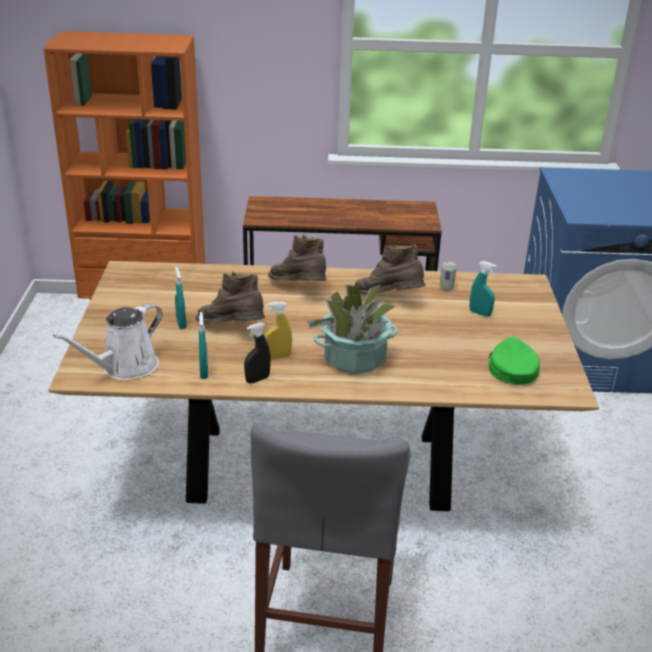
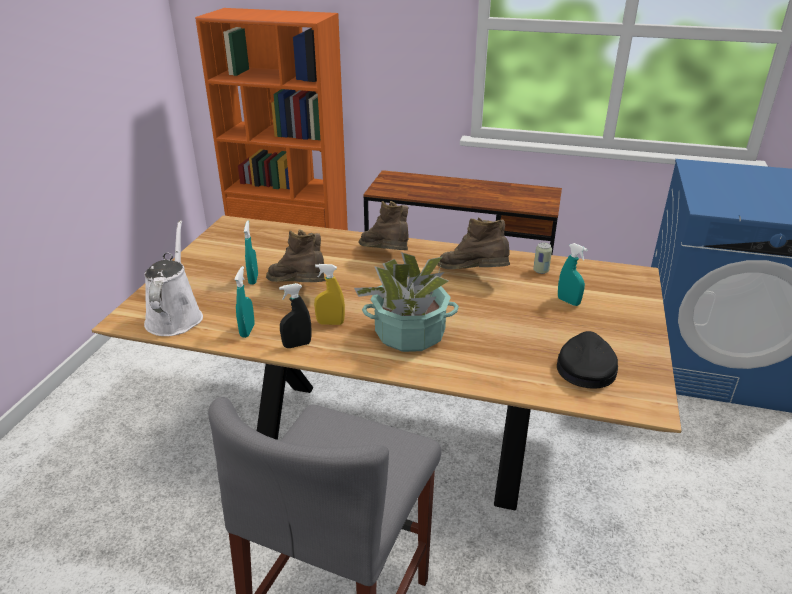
camera: 15 degrees right, 0 degrees up
white watering can [53,303,162,380] -> white watering can turned 120 degrees clockwise [144,220,203,336]
green cap [488,337,540,384] -> black cap [557,331,618,389]

